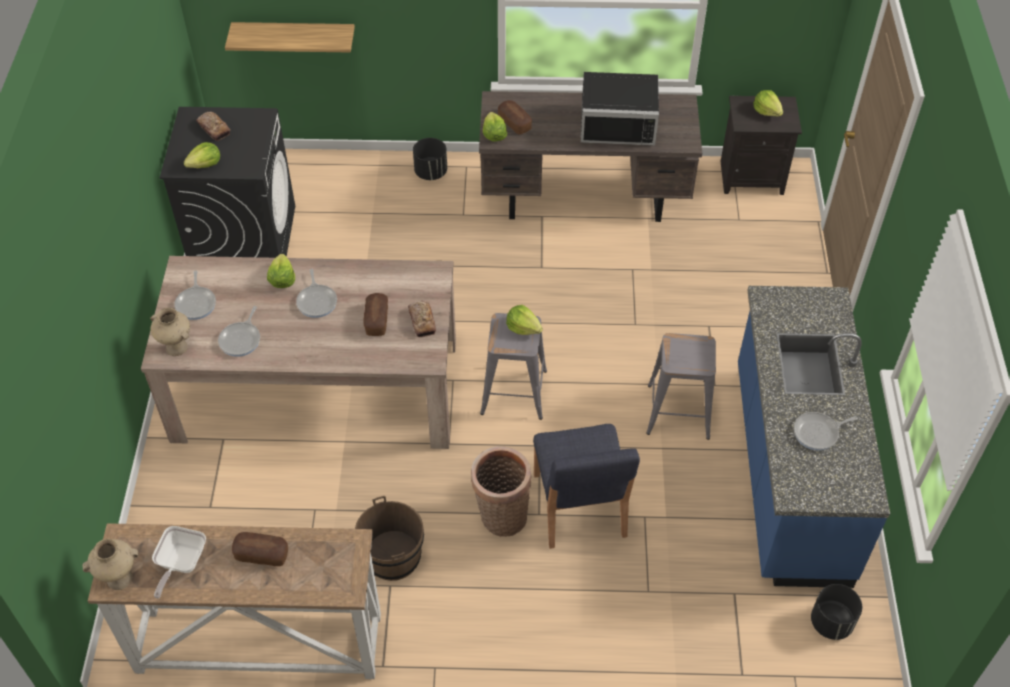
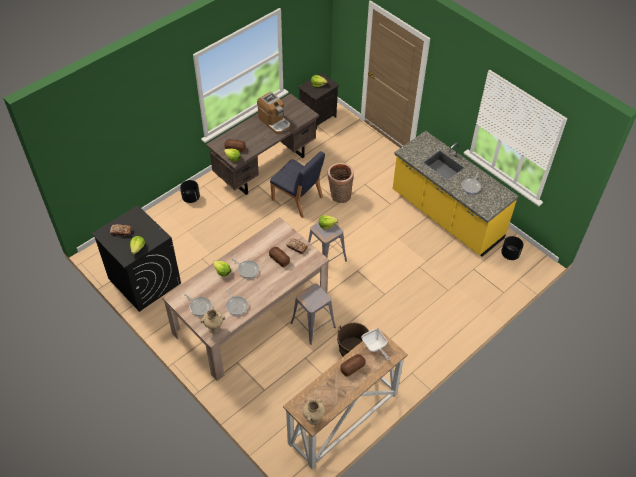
camera: 45 degrees left, 0 degrees up
frying pan [152,526,206,599] -> frying pan moved to [361,329,390,361]
shelf [225,22,355,53] -> none
basket [471,446,532,537] -> basket moved to [328,163,354,203]
blue chair [533,424,640,549] -> blue chair moved to [270,151,325,218]
black microwave [581,72,659,146] -> coffee machine [257,92,290,134]
grey stool [646,333,716,440] -> grey stool moved to [291,283,336,345]
blue counter [738,286,890,588] -> yellow counter [393,131,519,257]

